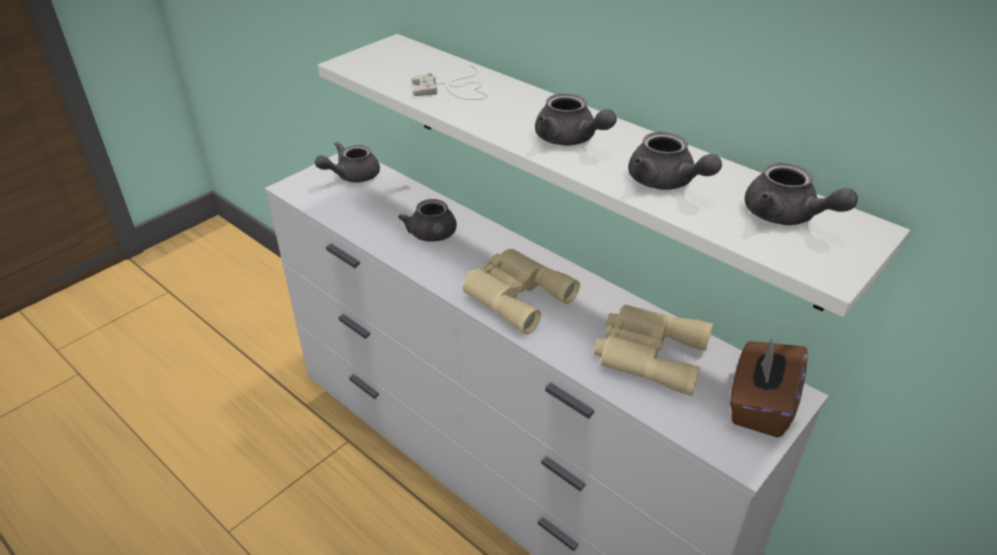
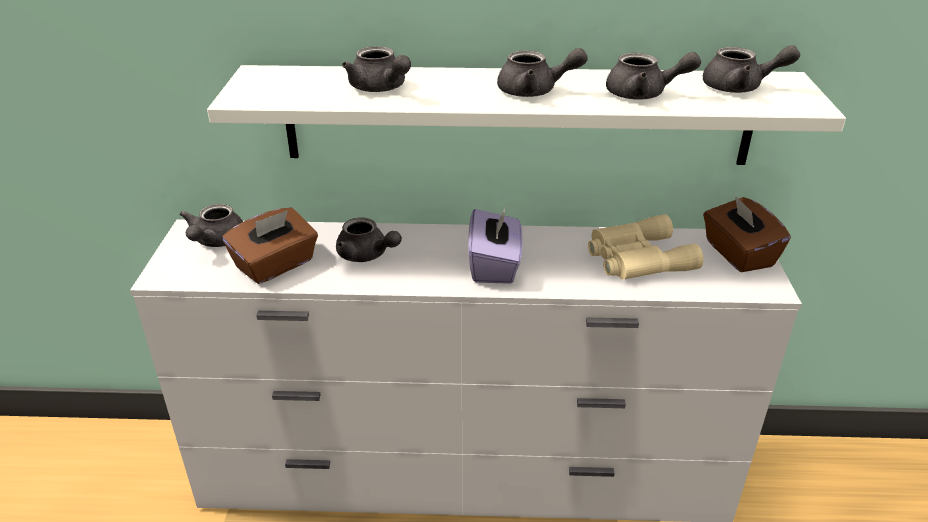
camera: 40 degrees left, 5 degrees down
white game controller [411,66,487,100] -> grey teapot [342,46,411,92]
beige binoculars [462,249,580,334] -> purple tissue box [468,204,523,284]
none -> brown tissue box [222,208,318,284]

